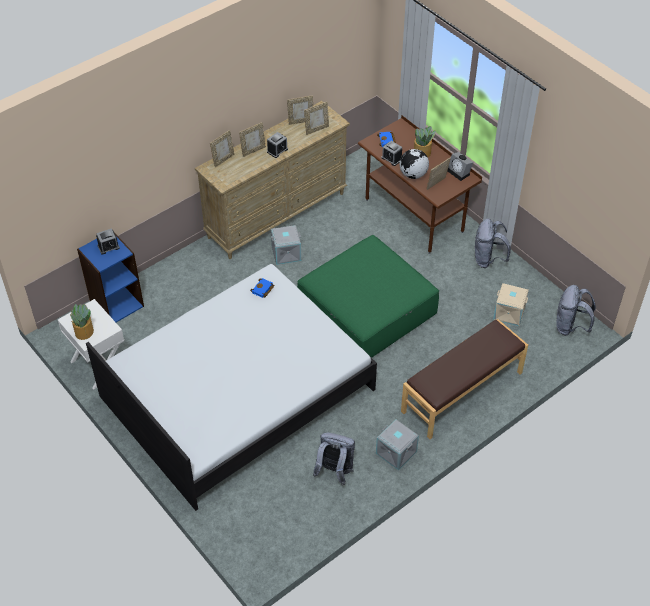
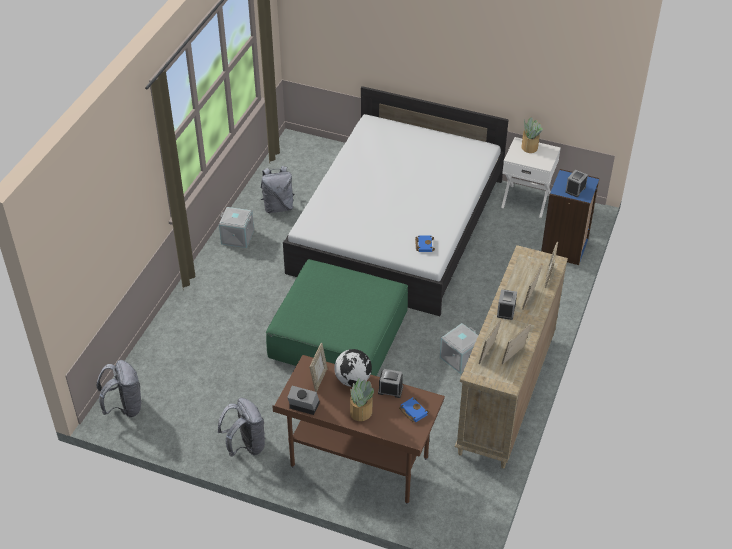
camera: 150 degrees right, 5 degrees down
brown bench [401,319,528,439] -> none
beige storage box [493,283,529,326] -> none

